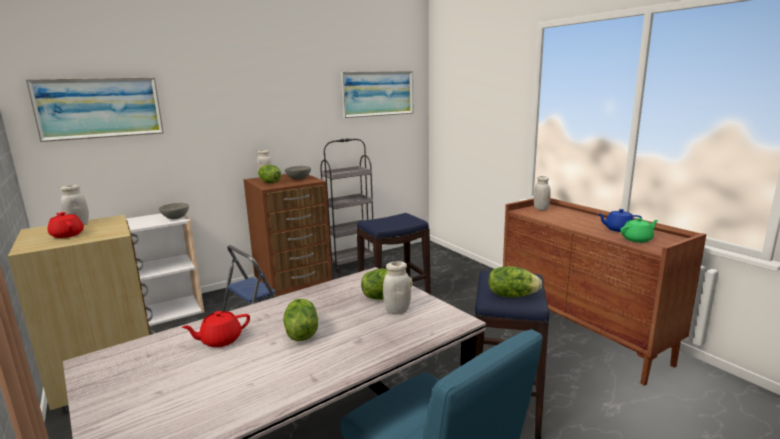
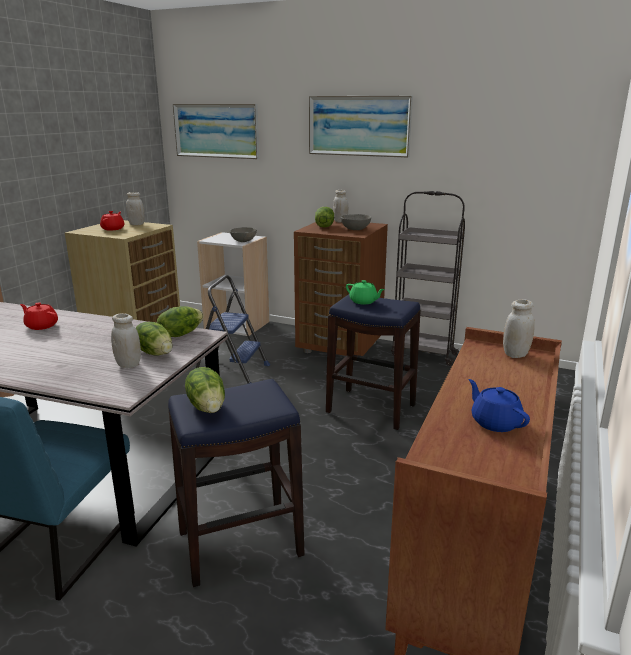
camera: 55 degrees right, 5 degrees up
lettuce [283,298,318,341] -> lettuce moved to [157,306,204,337]
picture [341,71,413,118] -> picture moved to [309,96,413,158]
green teapot [620,218,658,243] -> green teapot moved to [346,280,385,304]

